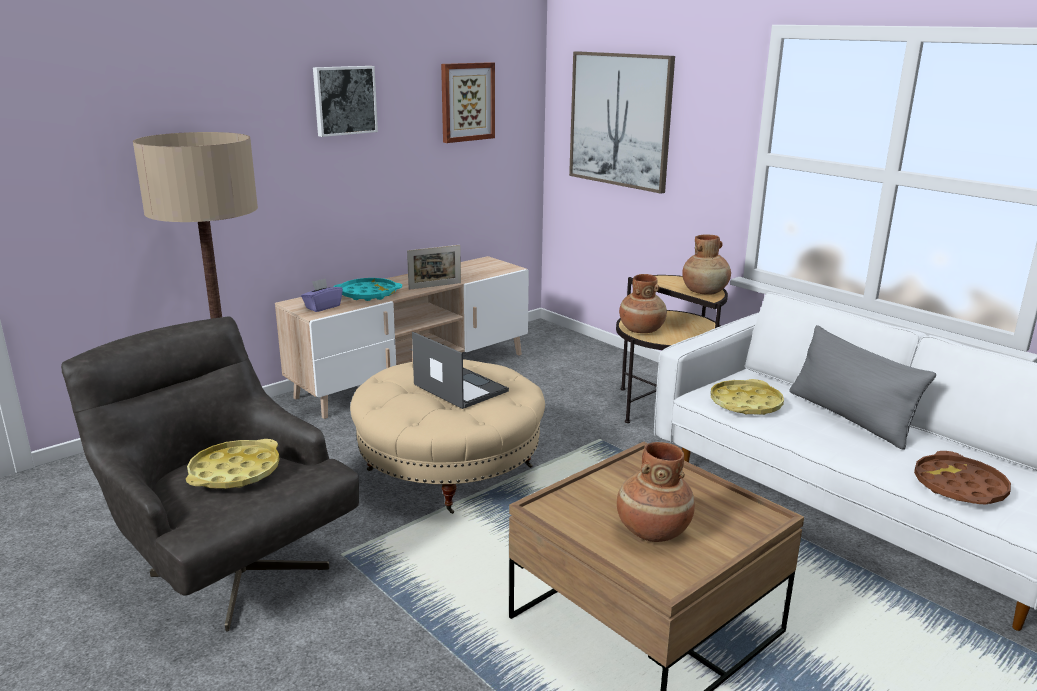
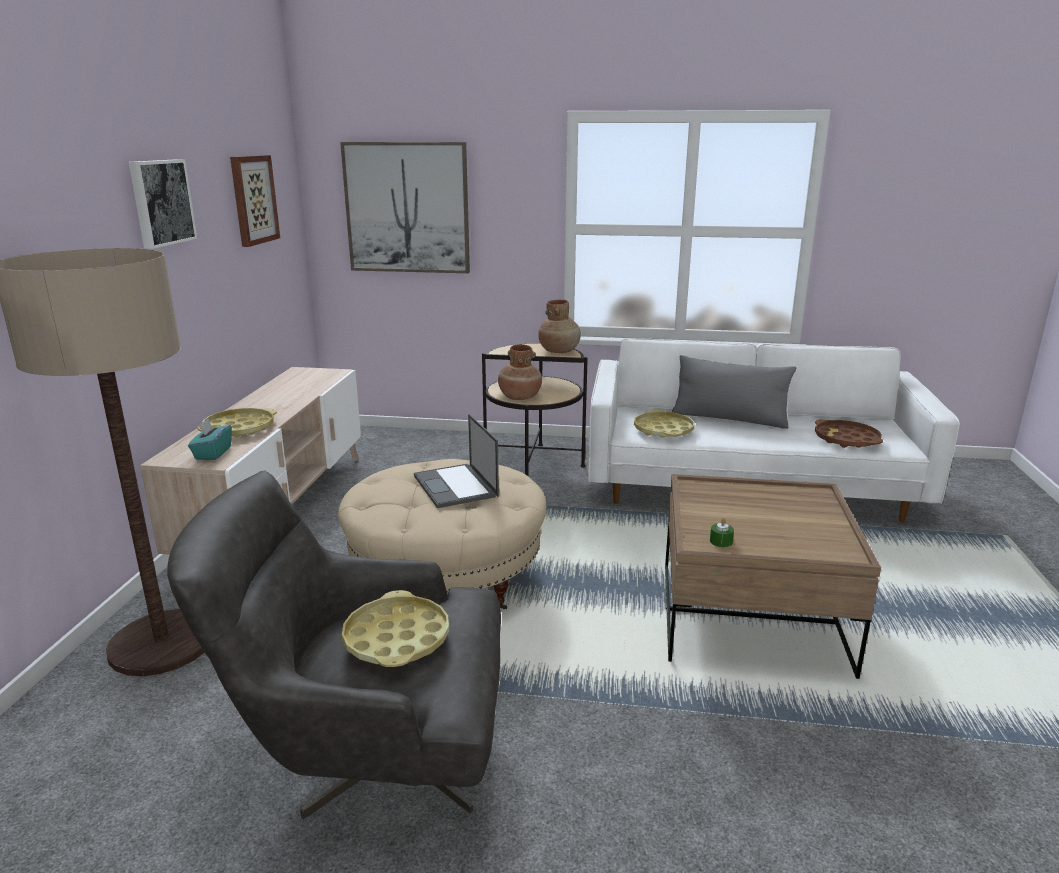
camera: 40 degrees left, 0 degrees up
purple tissue box [301,278,343,312] -> turquoise tissue box [188,419,232,460]
turquoise tray [334,278,402,301] -> yellow tray [197,408,277,437]
picture frame [407,245,461,290] -> none
laptop [412,332,509,409] -> laptop turned 120 degrees counterclockwise [414,414,499,508]
brown vase [617,442,695,542] -> none
none -> green candle [710,518,734,547]

